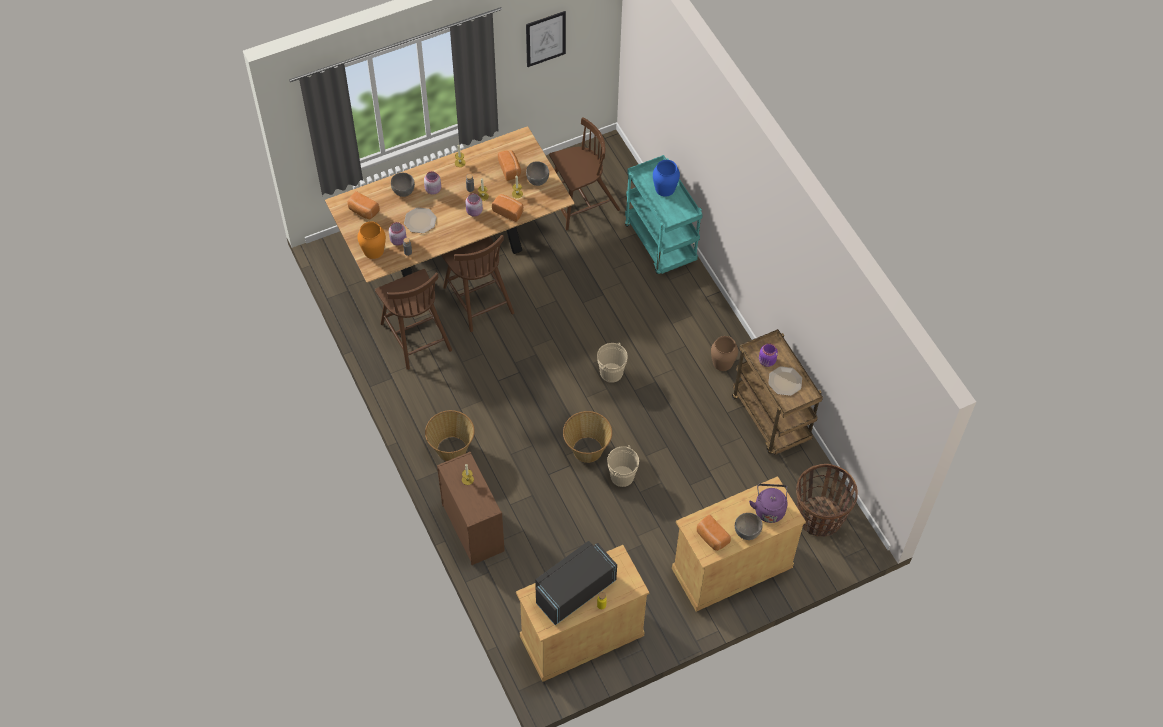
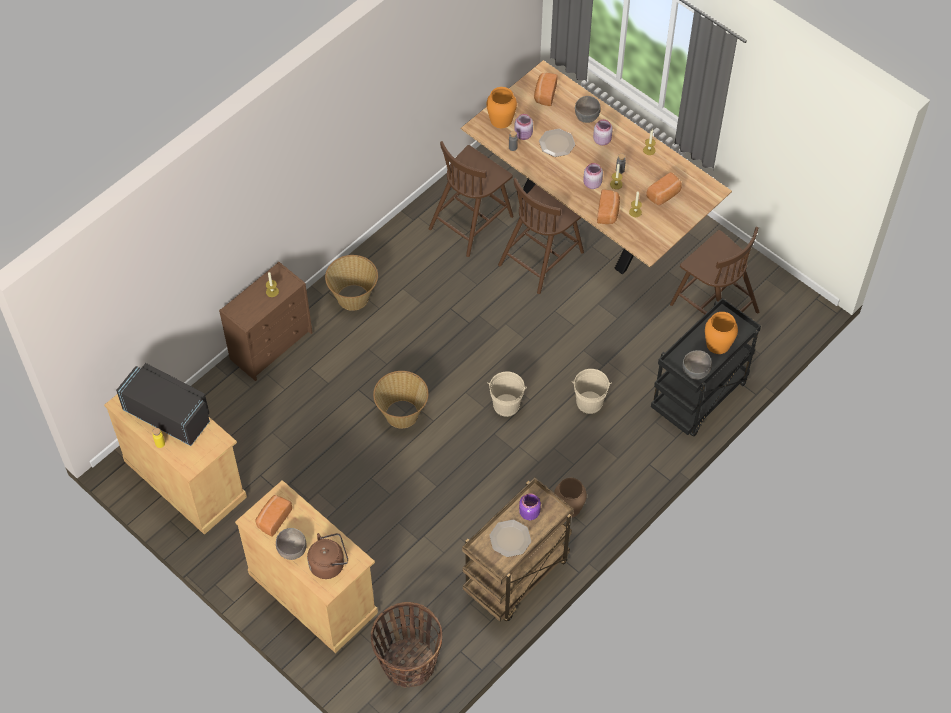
camera: 70 degrees right, 0 degrees up
picture [526,11,566,67] -> none
grey bowl [526,161,549,186] -> grey bowl moved to [683,350,712,380]
beige bucket [607,445,639,487] -> beige bucket moved to [572,369,612,414]
turquoise cart [625,155,703,274] -> black cart [651,298,761,436]
blue vase [653,160,680,196] -> orange vase [705,312,738,354]
purple kettle [749,484,787,523] -> brown kettle [307,533,348,579]

